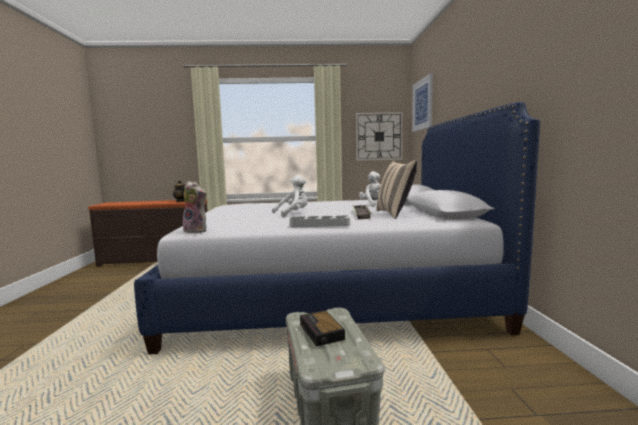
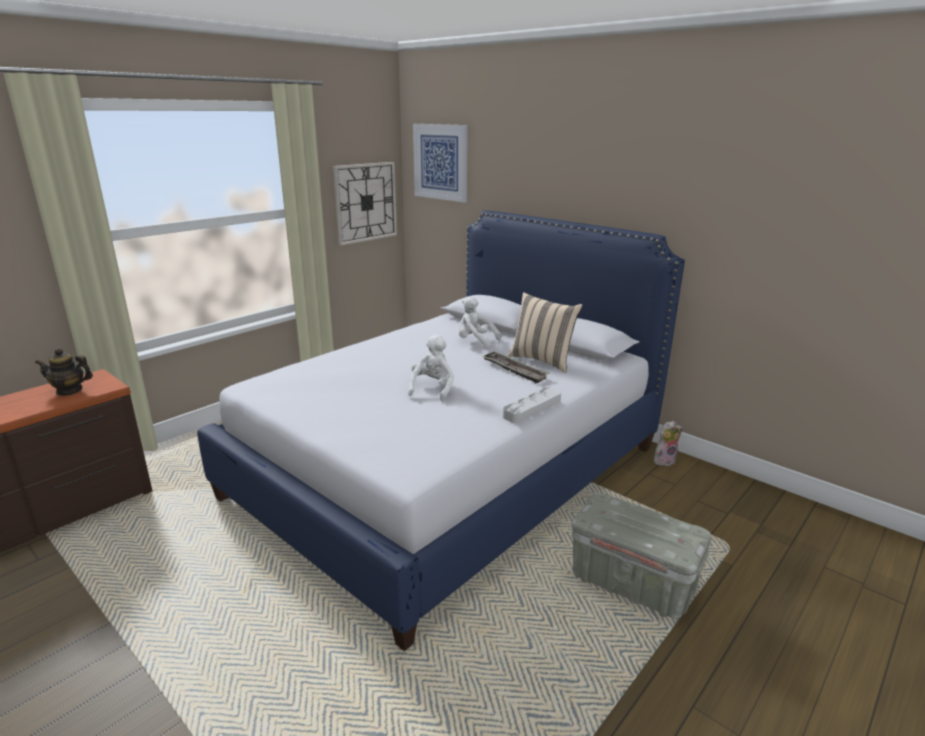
camera: 45 degrees left, 15 degrees up
plush toy [182,181,207,233] -> plush toy moved to [654,421,683,466]
alarm clock [300,310,345,347] -> none

